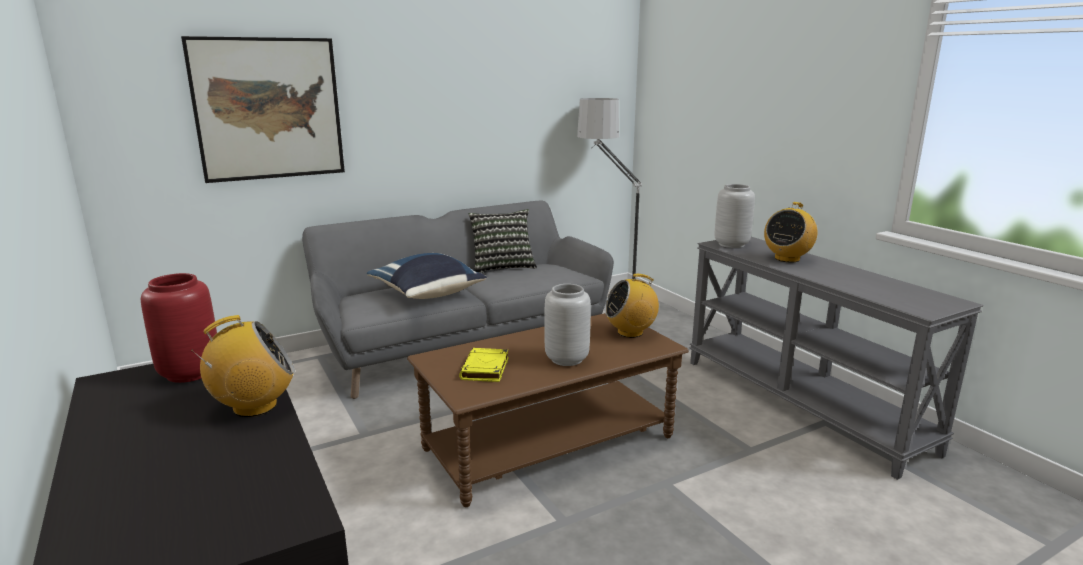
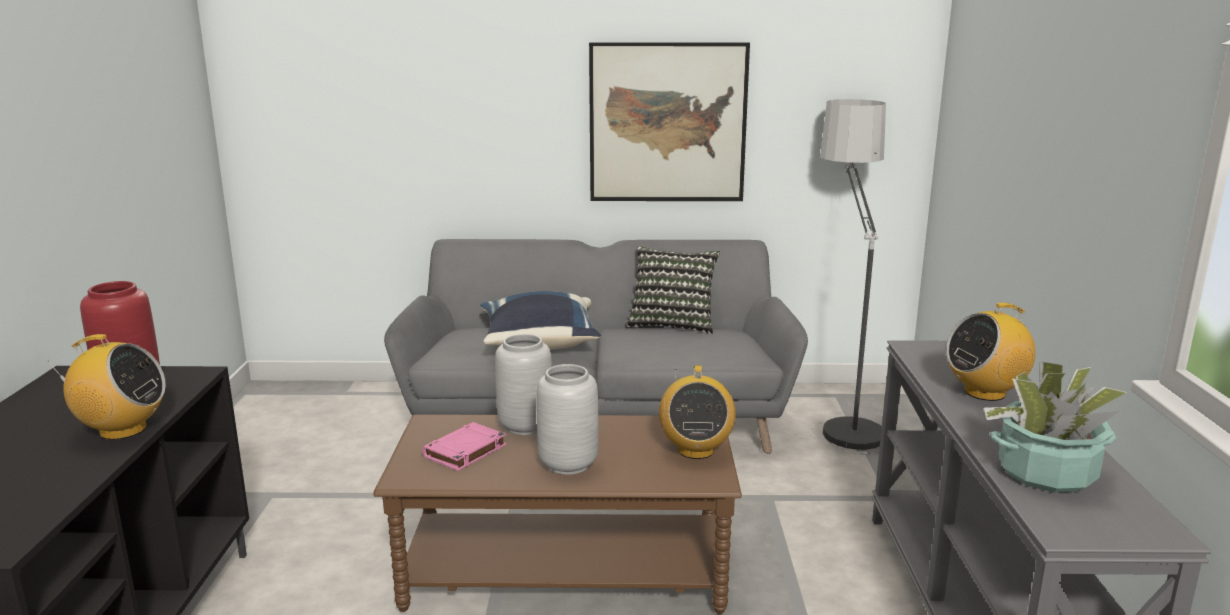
camera: 30 degrees right, 0 degrees up
picture [181,36,345,183] -> picture moved to [589,42,750,201]
yellow book [459,348,508,382] -> pink book [422,422,506,471]
radio [605,274,659,338] -> radio turned 105 degrees counterclockwise [659,365,736,459]
grey vase [715,184,755,248] -> grey vase moved to [495,334,552,435]
none -> potted plant [984,361,1127,492]

